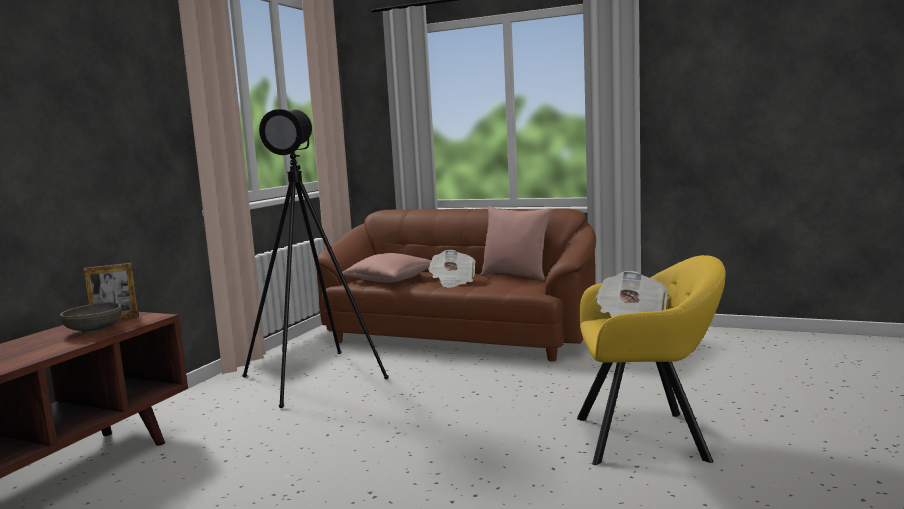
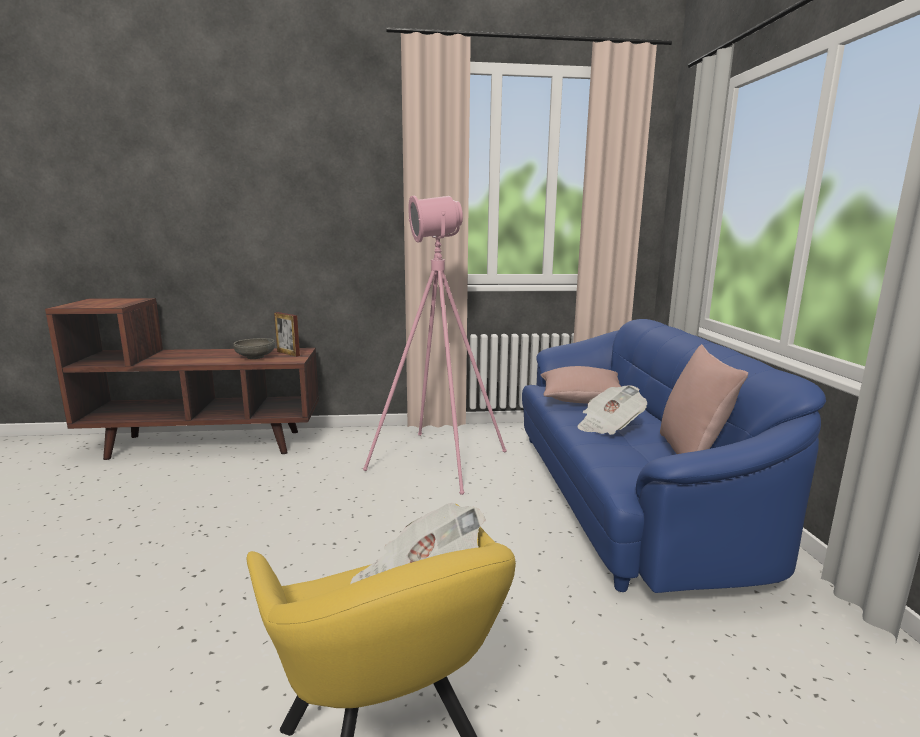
camera: 60 degrees right, 5 degrees up
black floor lamp [242,109,388,408] -> pink floor lamp [363,196,507,495]
brown sofa [317,208,596,361] -> blue sofa [522,319,826,593]

